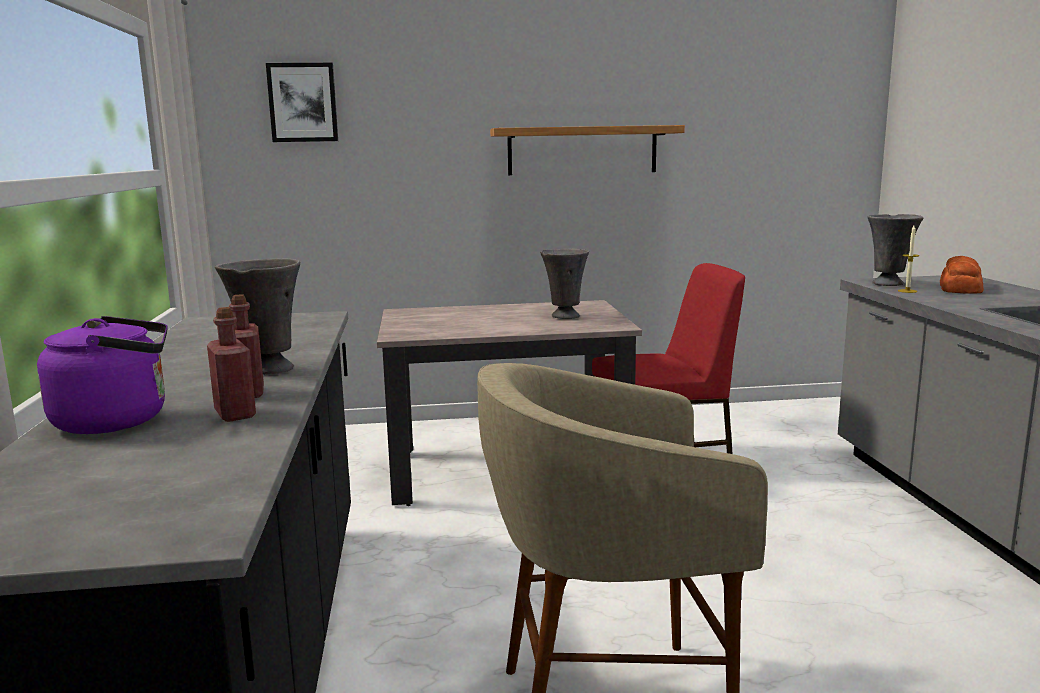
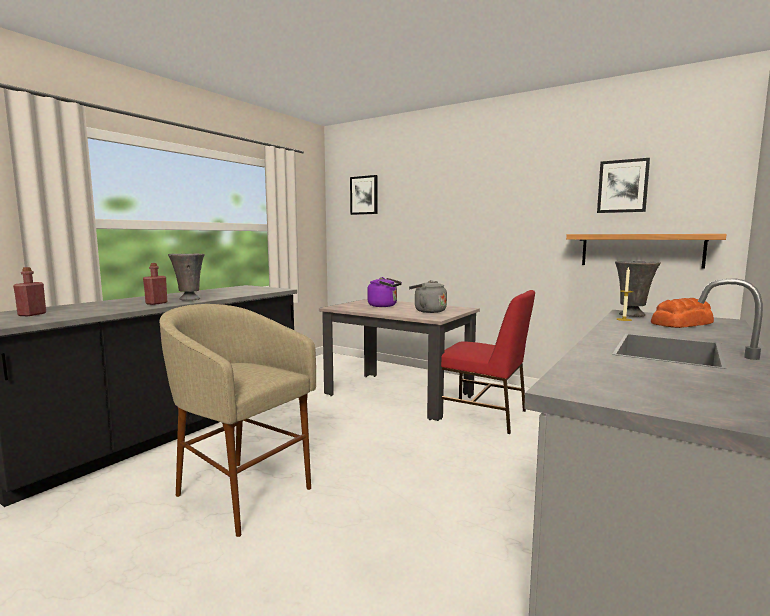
camera: 40 degrees right, 5 degrees down
purple kettle [37,316,168,434] -> purple kettle moved to [367,277,402,307]
red bottle [207,307,256,422] -> red bottle moved to [13,267,46,316]
shelf [490,125,685,175] -> shelf moved to [566,234,726,269]
grey vase [540,249,589,319] -> grey kettle [409,280,447,313]
none -> picture [597,158,650,213]

